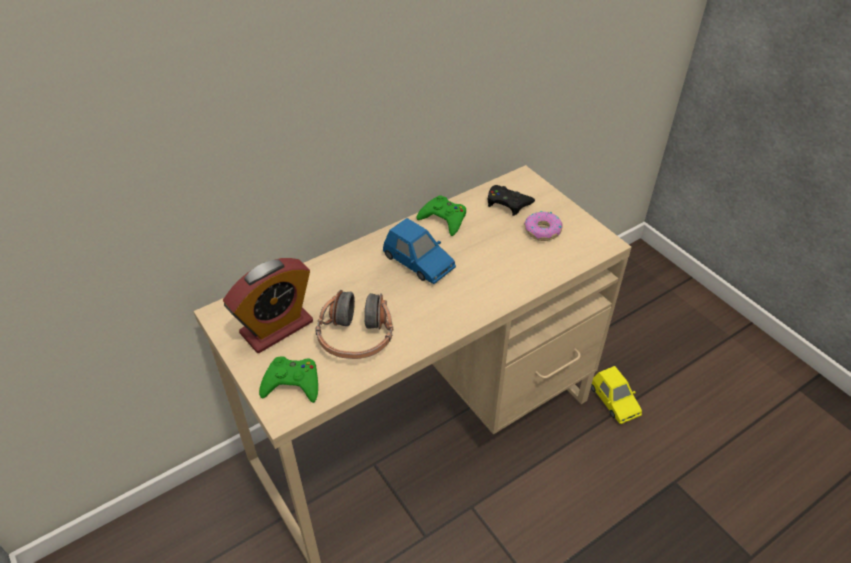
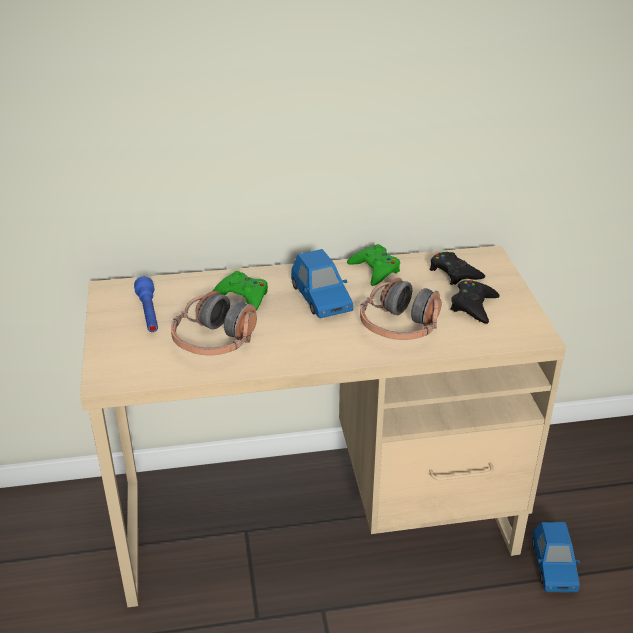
camera: 25 degrees right, 10 degrees down
alarm clock [223,258,313,353] -> blue flashlight [134,276,158,332]
green game controller [259,356,318,403] -> green game controller moved to [213,271,268,310]
donut [524,211,562,241] -> black game controller [450,280,499,324]
yellow toy car [591,366,642,424] -> blue toy car [532,522,580,592]
none -> headphones [360,278,442,340]

